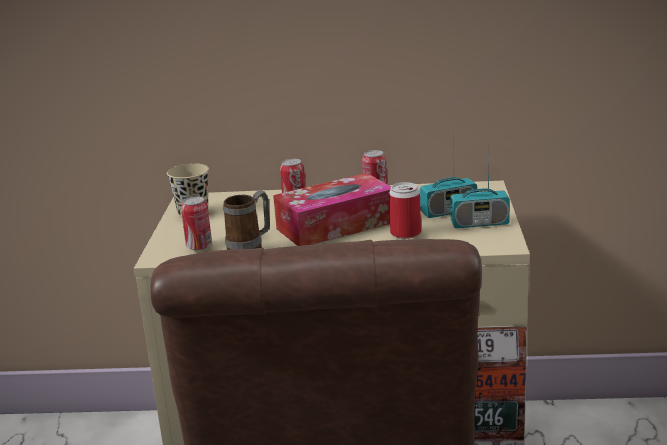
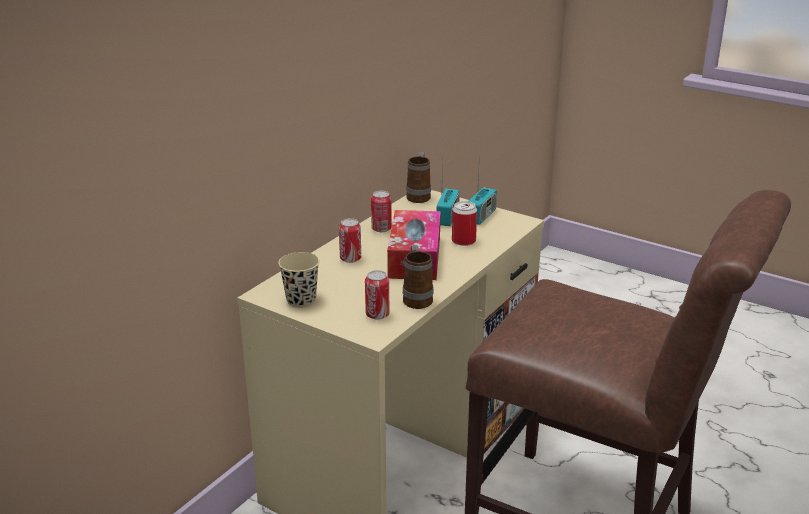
camera: 60 degrees left, 5 degrees up
none -> mug [406,152,431,203]

